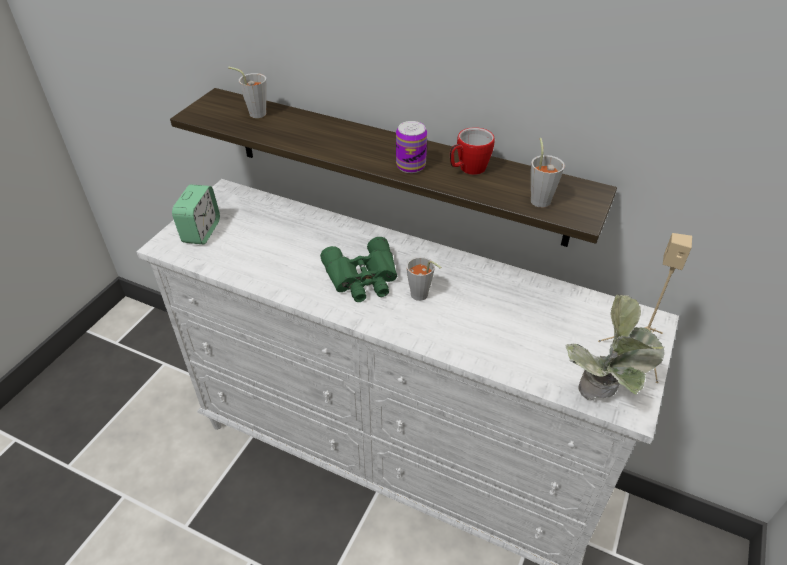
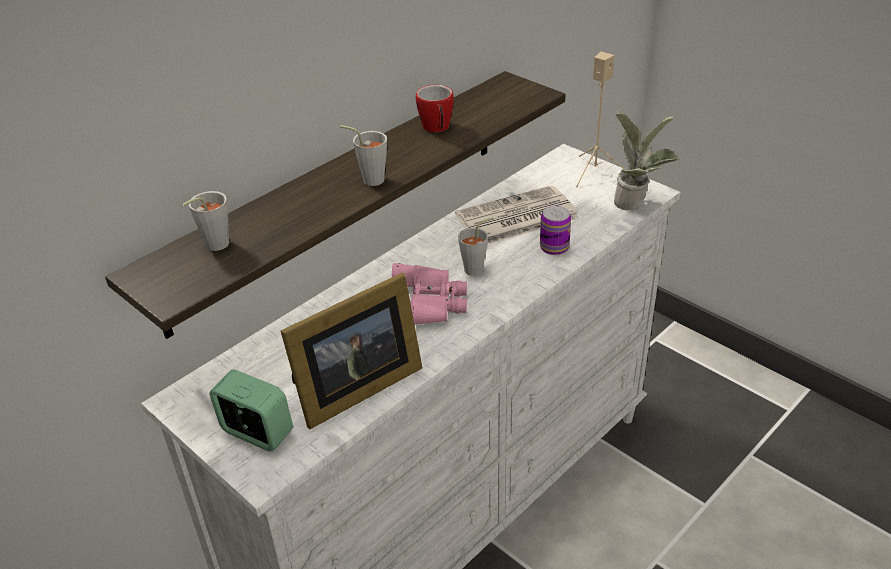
camera: 70 degrees left, 5 degrees down
green binoculars [320,237,397,302] -> pink binoculars [392,263,467,324]
can [396,121,427,173] -> can moved to [540,206,571,255]
grey cup [531,138,565,208] -> grey cup moved to [340,125,387,186]
none -> picture frame [281,273,422,429]
none -> newspaper [455,185,579,244]

